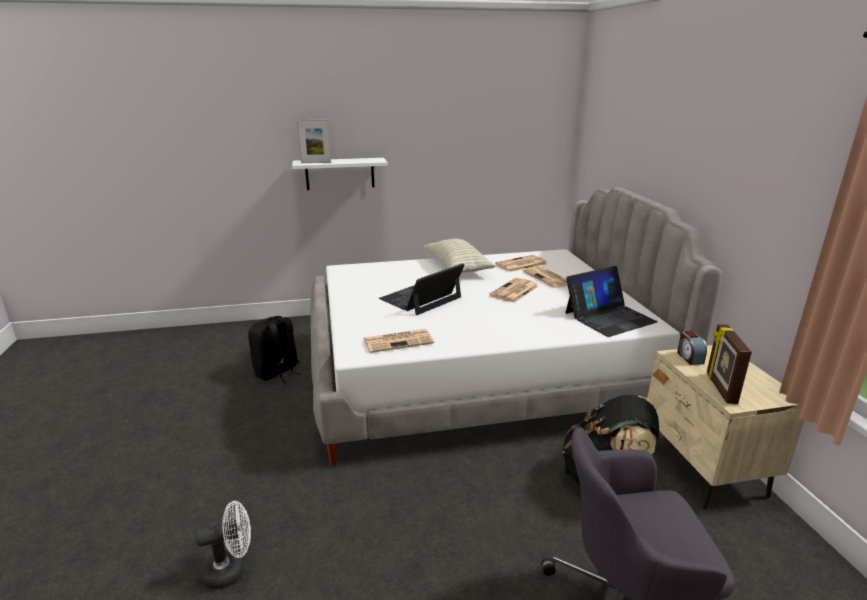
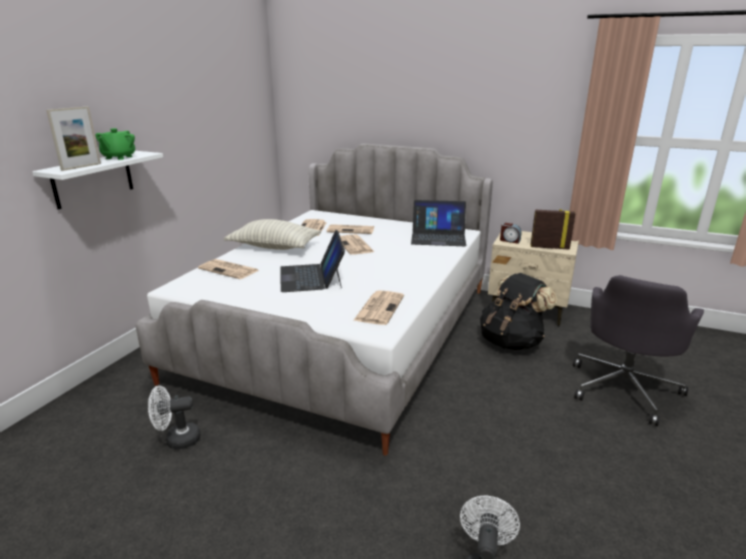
camera: 55 degrees left, 0 degrees up
black backpack [248,316,302,383] -> white fan [148,385,201,450]
laptop [565,266,658,337] -> laptop turned 90 degrees clockwise [411,200,466,246]
picture frame [707,324,752,404] -> picture frame turned 150 degrees clockwise [531,209,576,250]
none -> green teapot [95,128,135,160]
none -> newspaper [198,259,259,279]

